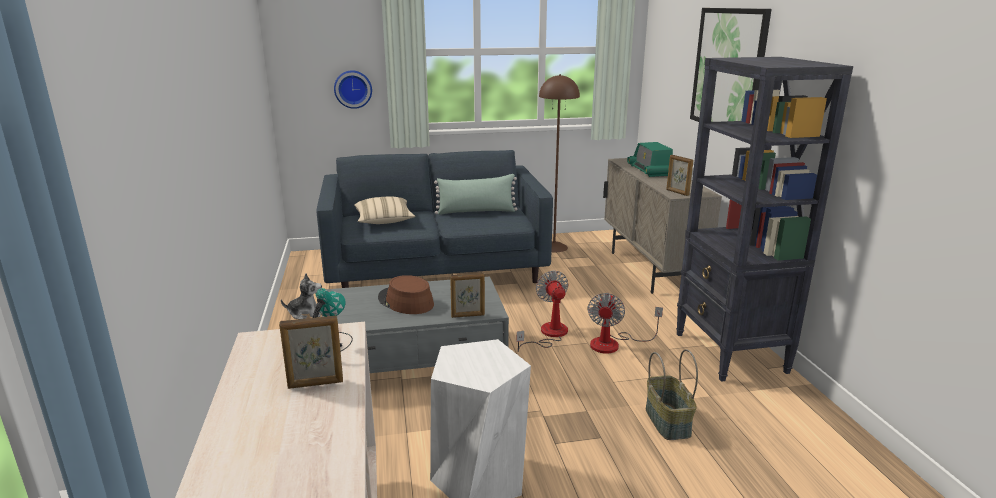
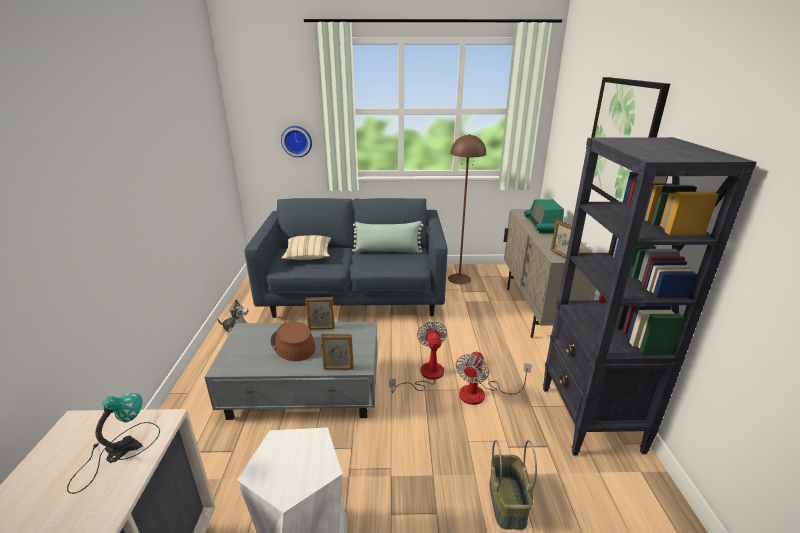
camera: 10 degrees right, 5 degrees up
picture frame [279,316,343,389] -> picture frame moved to [305,297,335,329]

